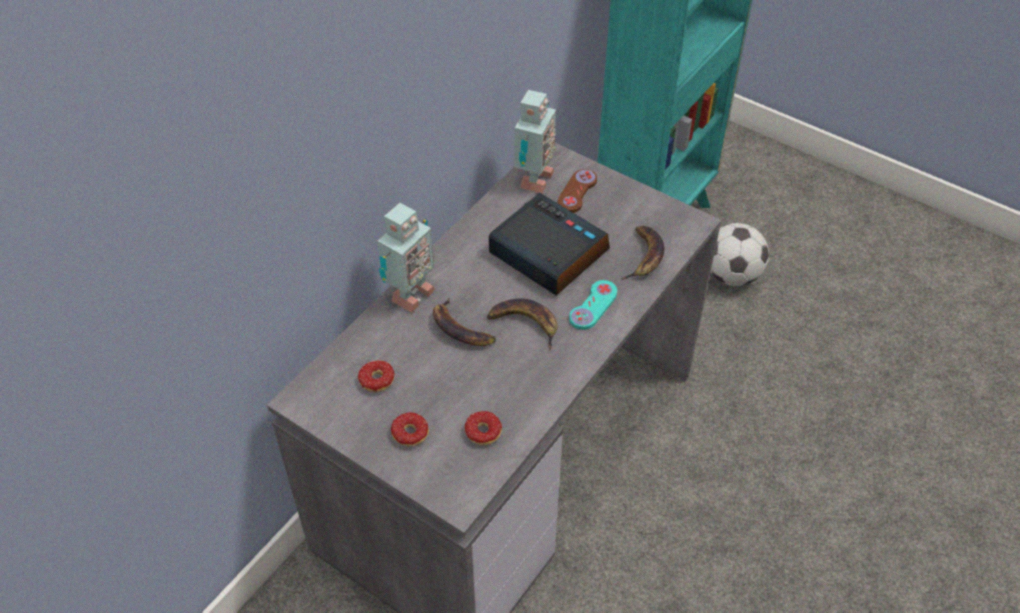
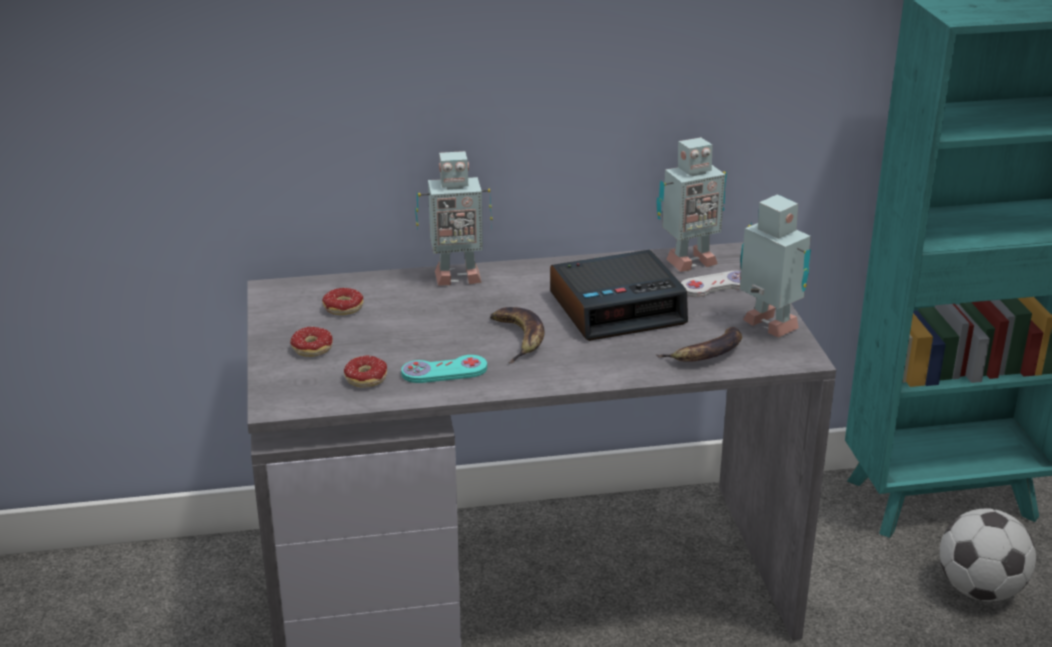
camera: 45 degrees right, 20 degrees down
banana [433,298,496,346] -> none
alarm clock [489,193,610,295] -> alarm clock turned 75 degrees clockwise [550,250,688,341]
brown game controller [558,169,597,213] -> white game controller [681,271,741,297]
turquoise game controller [569,280,617,330] -> turquoise game controller moved to [401,355,487,383]
none -> toy robot [740,194,811,338]

